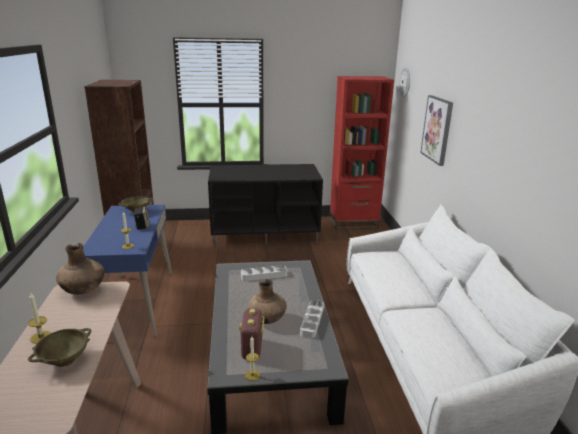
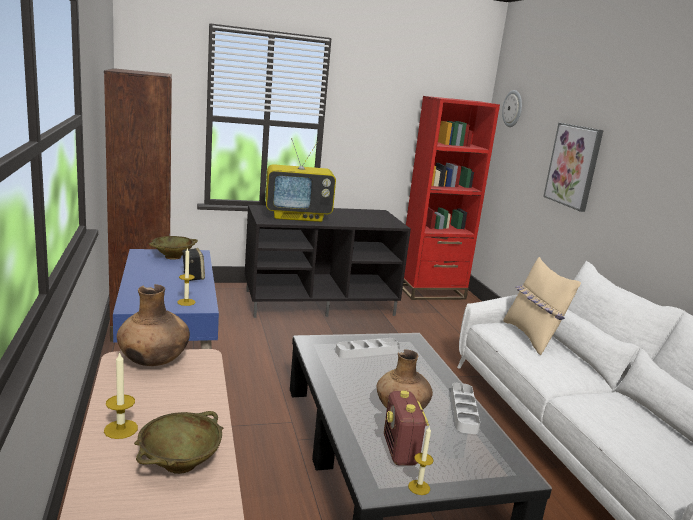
camera: 10 degrees left, 5 degrees down
none -> television [266,138,336,222]
none -> beige pillow [503,257,581,355]

